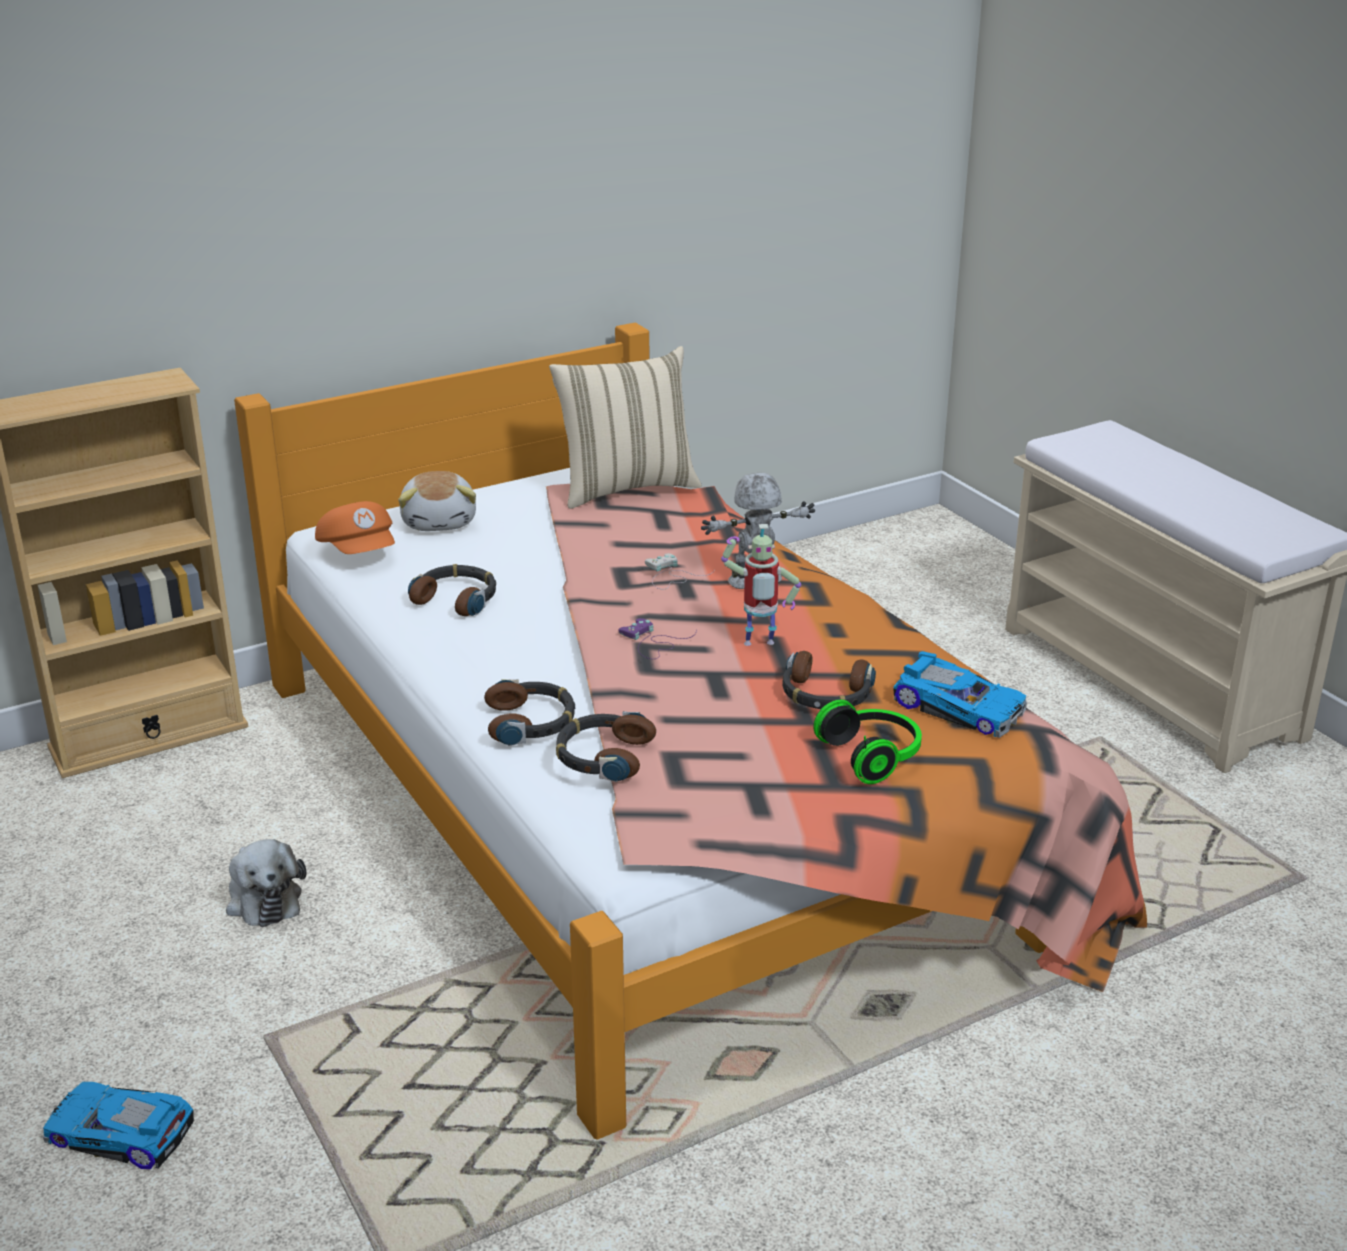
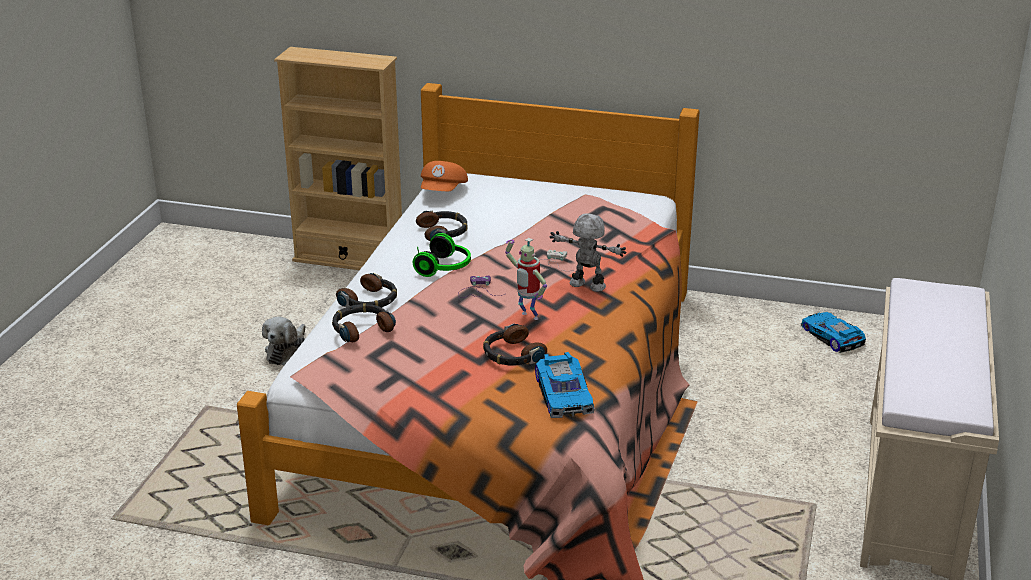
camera: 45 degrees right, 0 degrees up
toy car [43,1082,194,1169] -> toy car moved to [801,312,866,353]
plush toy [398,471,476,531] -> none
beige pillow [549,346,702,509] -> none
headphones [813,700,922,784] -> headphones moved to [413,233,471,277]

